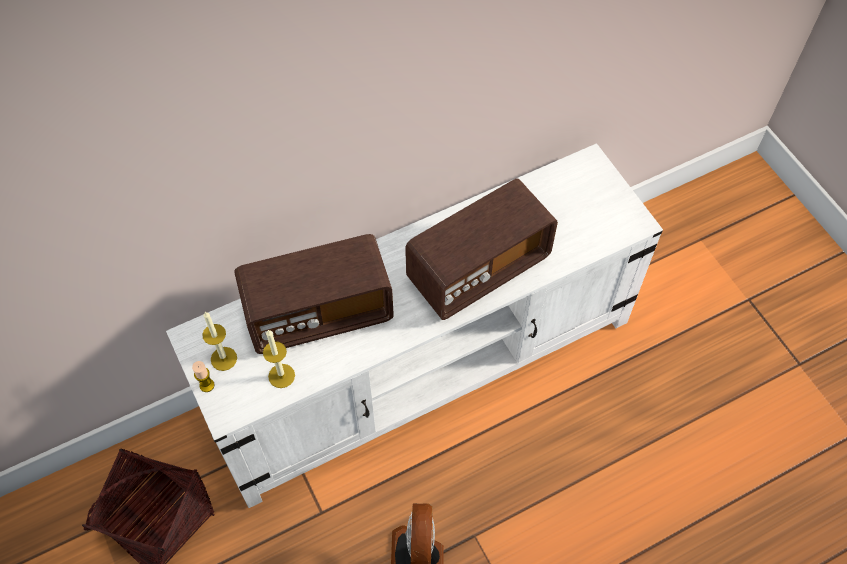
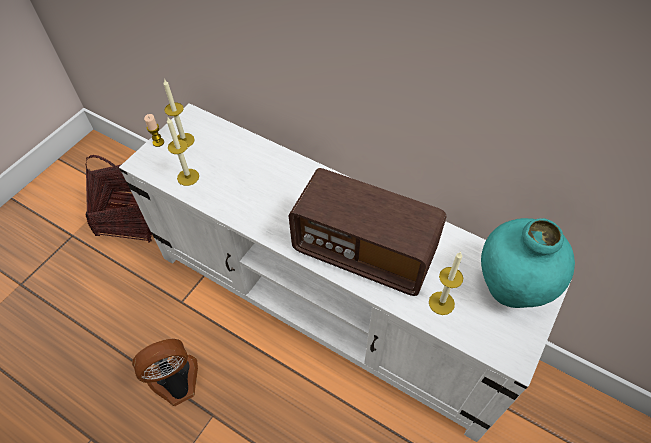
camera: 60 degrees right, 5 degrees down
radio [234,234,394,354] -> none
none -> candle [429,252,463,315]
none -> turquoise vase [481,218,575,308]

